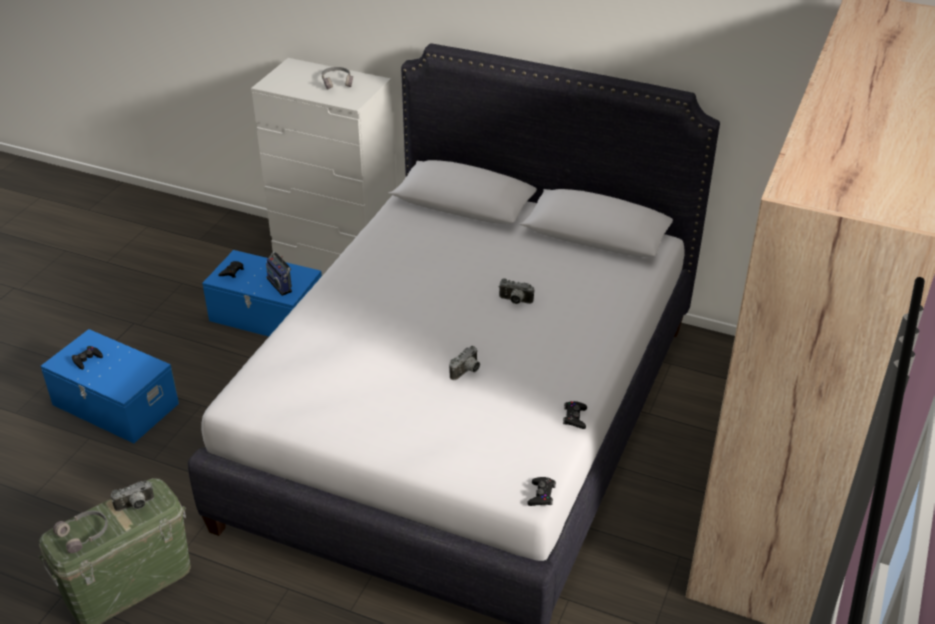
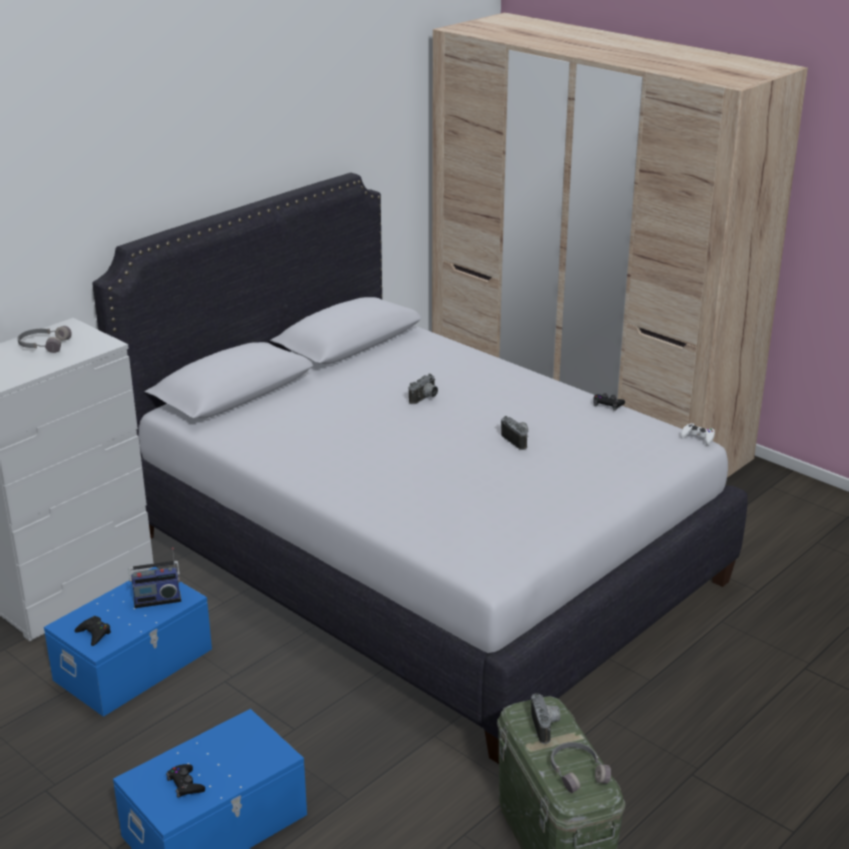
camera: 70 degrees left, 10 degrees down
black game controller [527,477,556,506] -> white game controller [681,423,715,445]

